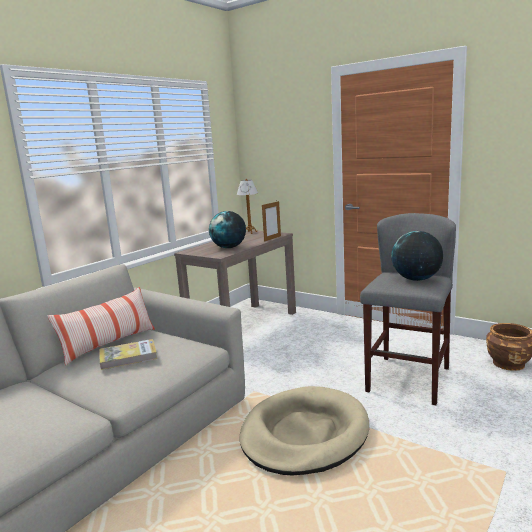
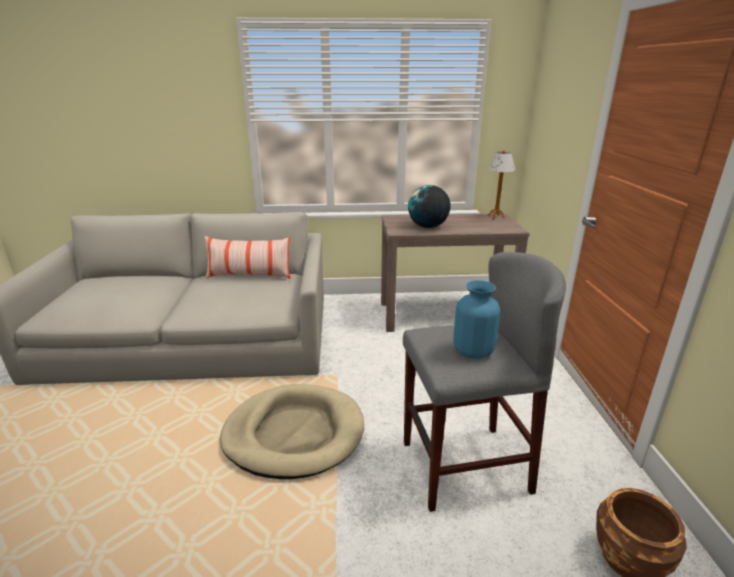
camera: 50 degrees right, 10 degrees up
book [99,339,157,370] -> none
picture frame [262,201,281,242] -> none
globe [391,231,443,281] -> blue vase [453,280,501,359]

